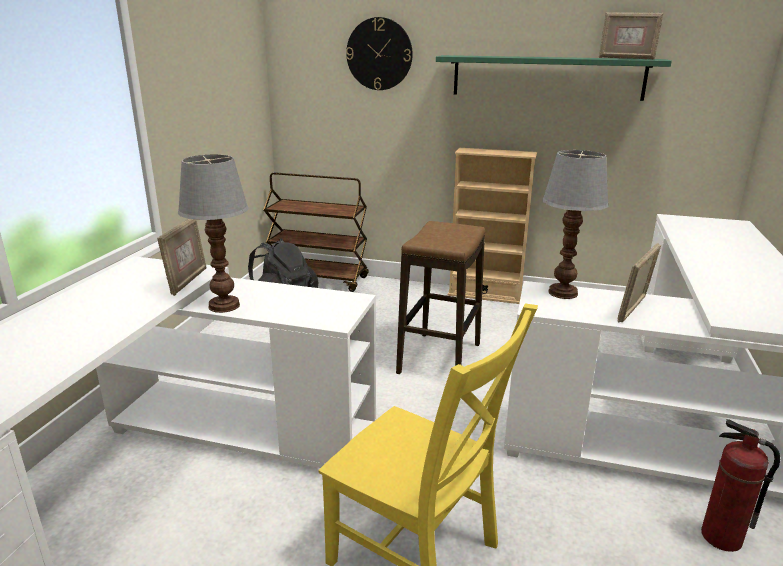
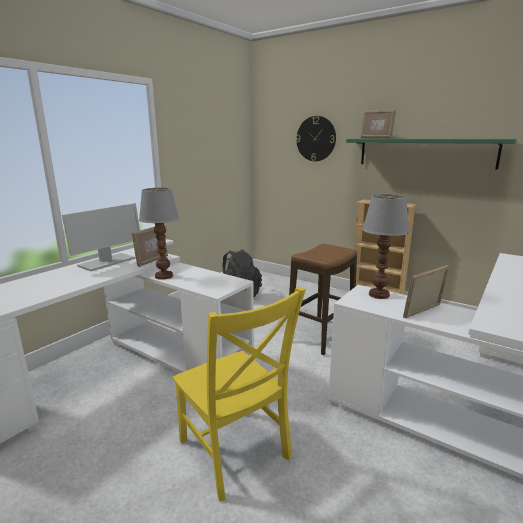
camera: 20 degrees right, 5 degrees down
brown cart [263,172,369,292] -> none
picture frame [599,12,663,59] -> picture frame moved to [361,109,396,139]
fire extinguisher [701,419,781,552] -> none
none -> monitor [62,203,140,271]

